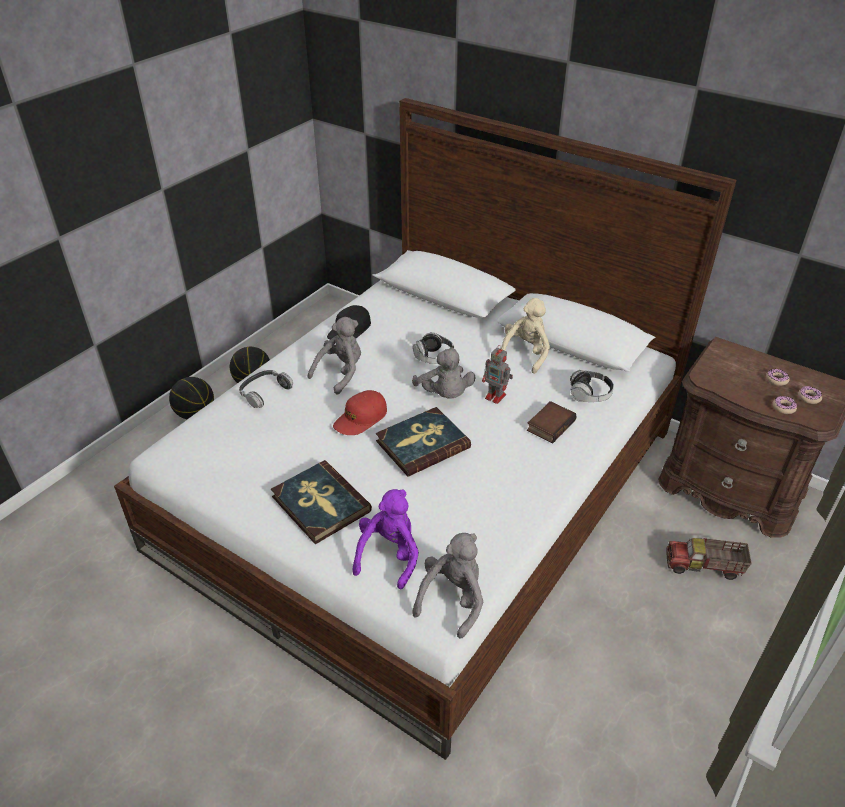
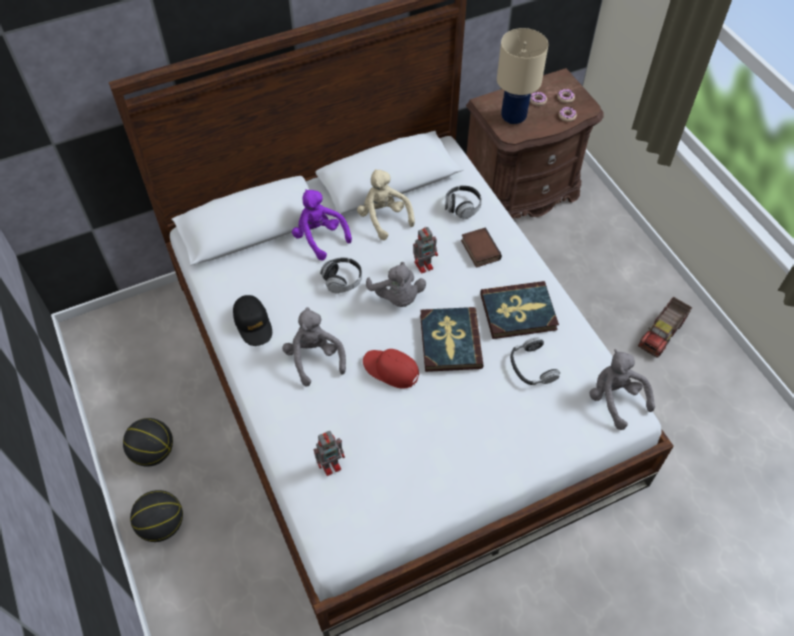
camera: 60 degrees left, 15 degrees up
headphones [239,370,293,408] -> headphones moved to [510,337,560,385]
book [271,460,372,544] -> book moved to [481,281,559,339]
red cap [333,390,387,435] -> red cap turned 135 degrees clockwise [363,349,419,389]
purple plush toy [352,489,419,590] -> purple plush toy moved to [292,189,352,260]
grey plush toy [412,347,476,399] -> grey plush toy turned 60 degrees clockwise [366,262,426,307]
toy truck [666,538,752,580] -> toy truck moved to [638,297,692,358]
none -> toy robot [314,431,345,476]
none -> beige table lamp [497,28,548,124]

